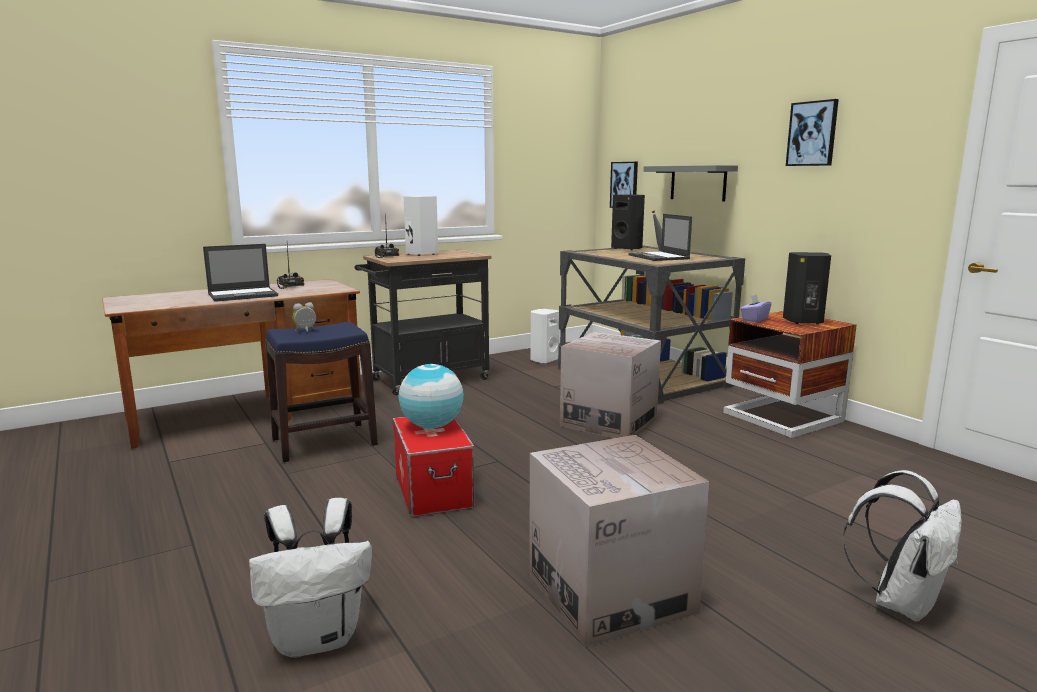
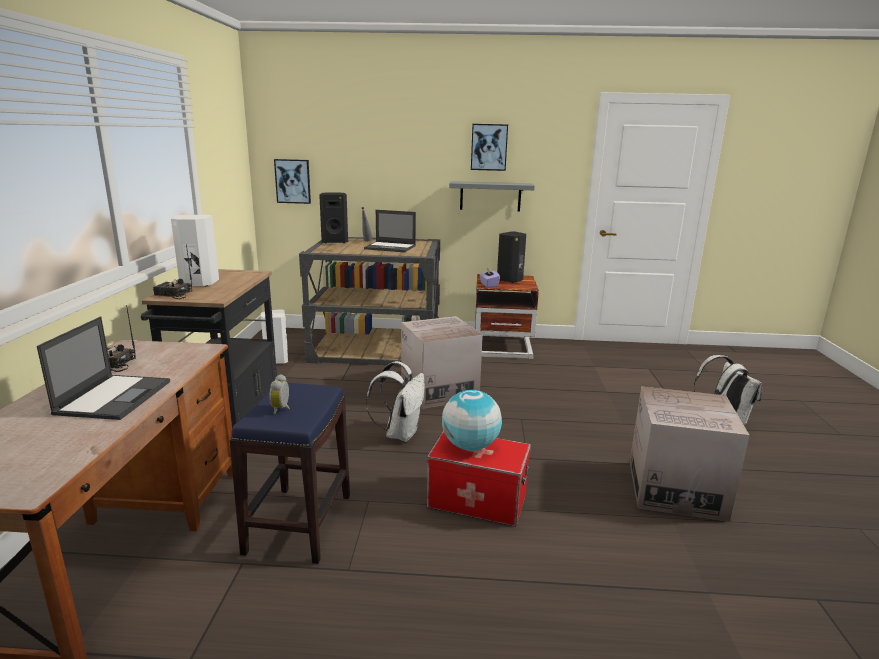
camera: 55 degrees left, 5 degrees up
white backpack [249,498,372,658] -> white backpack moved to [366,361,424,442]
grey shelf [644,165,738,201] -> grey shelf moved to [449,181,535,212]

